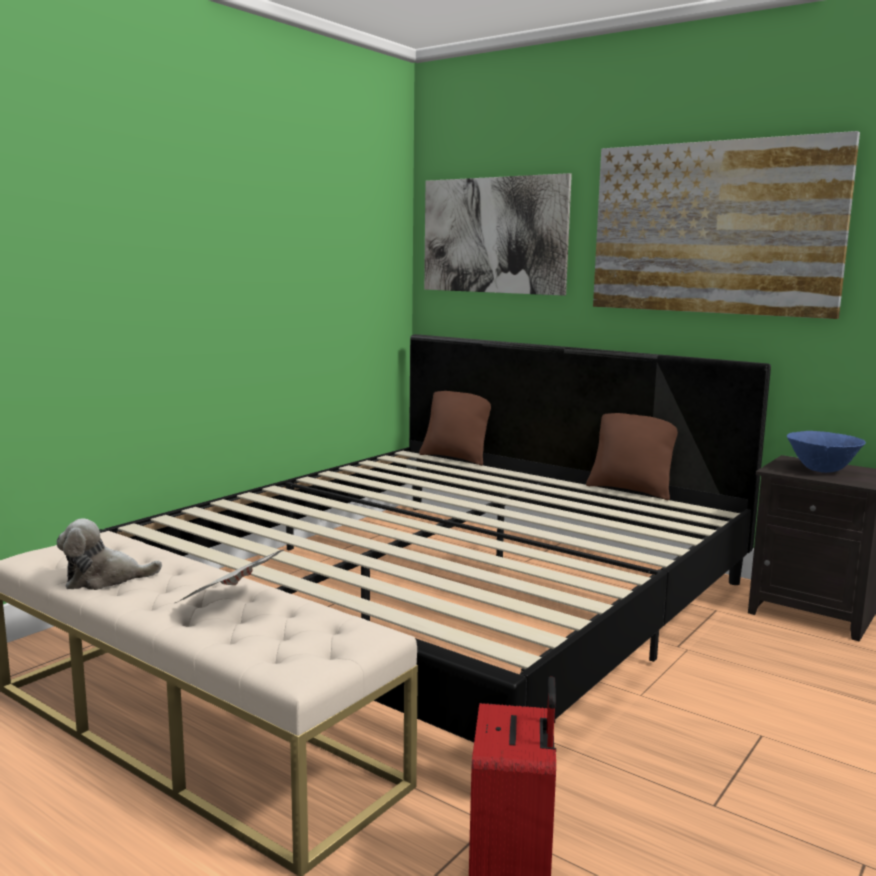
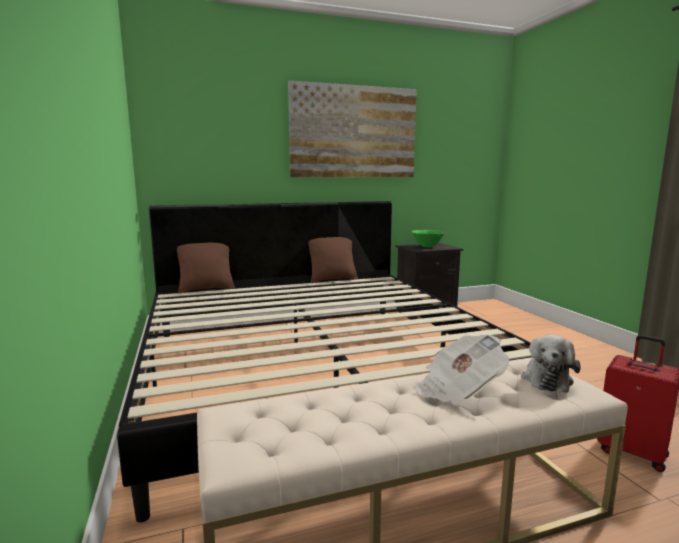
camera: 55 degrees left, 0 degrees up
plush toy [57,519,162,590] -> plush toy moved to [521,335,581,393]
picture [424,173,572,296] -> none
blue bowl [787,431,866,473] -> green bowl [412,230,445,247]

